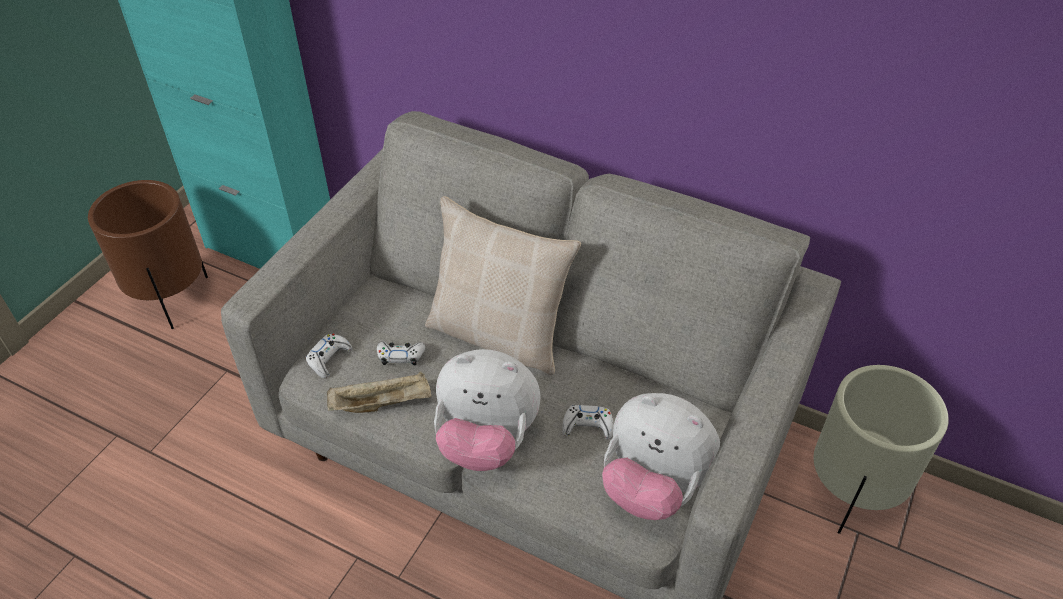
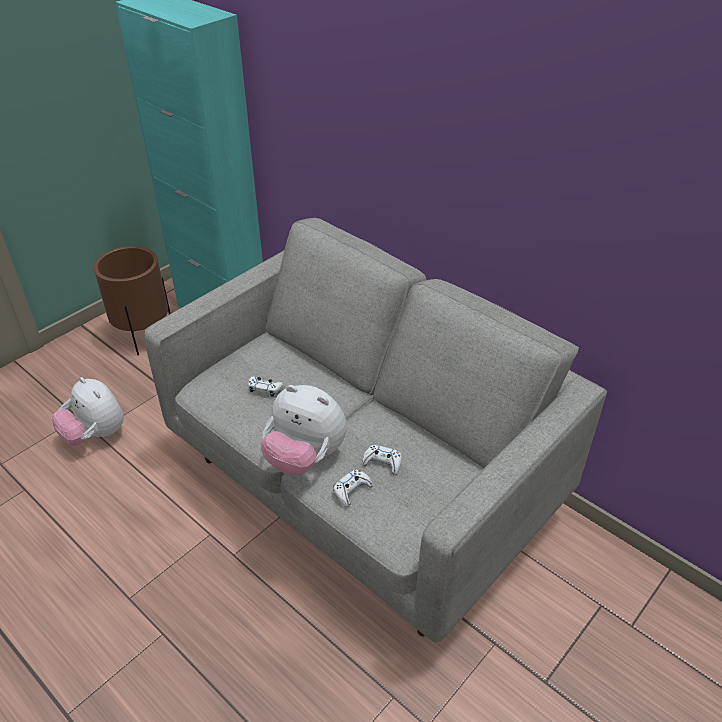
camera: 15 degrees right, 5 degrees down
white game controller [305,334,352,378] -> white game controller moved to [333,469,373,507]
beige tray [327,371,431,413] -> none
beige pillow [425,196,581,375] -> none
plush toy [602,393,720,520] -> plush toy moved to [52,377,124,446]
beige planter [814,365,949,534] -> none

